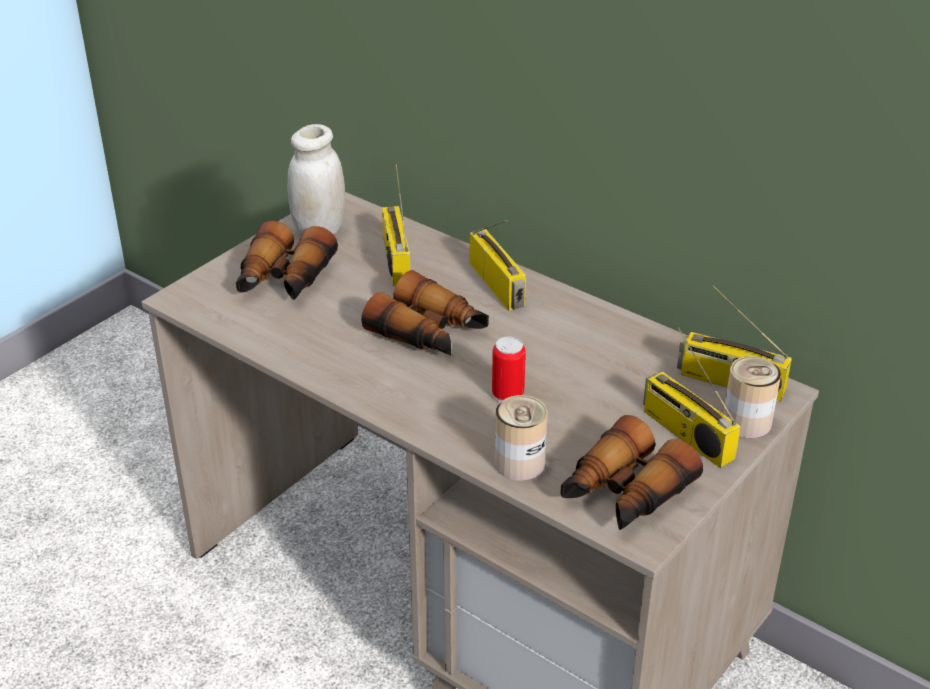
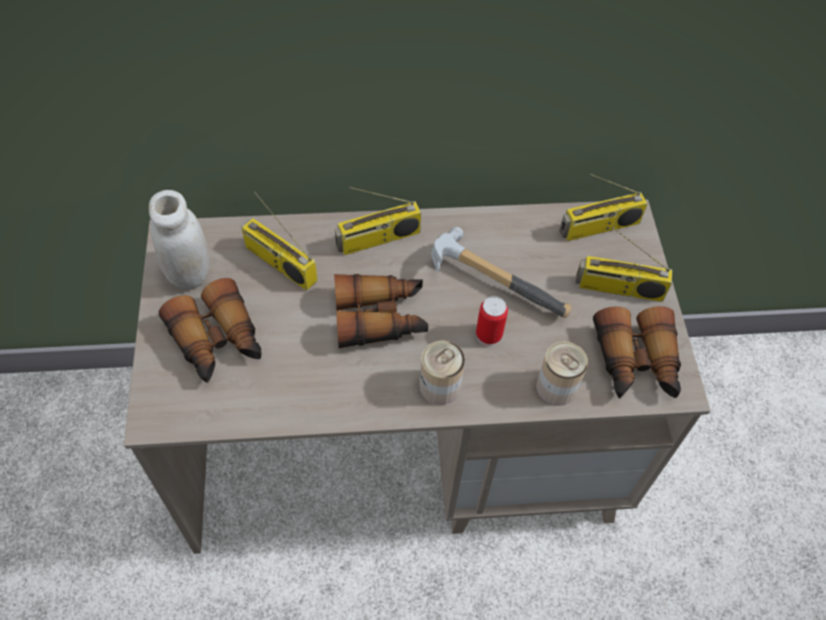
camera: 45 degrees left, 20 degrees up
radio [470,220,526,311] -> radio turned 135 degrees clockwise [335,187,421,255]
can [723,356,781,438] -> can moved to [419,340,465,405]
none -> hammer [431,227,572,318]

